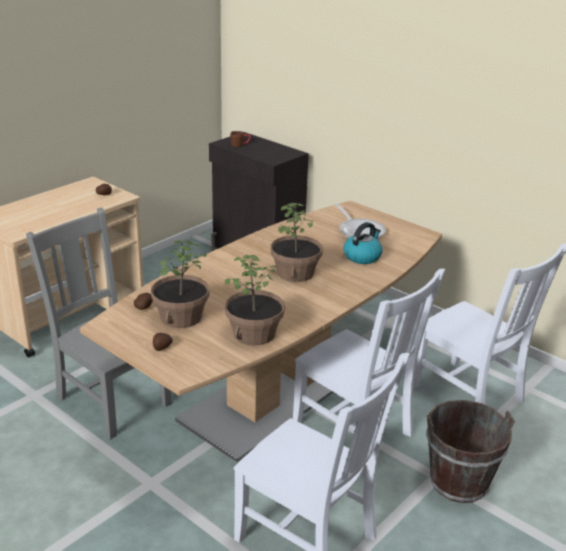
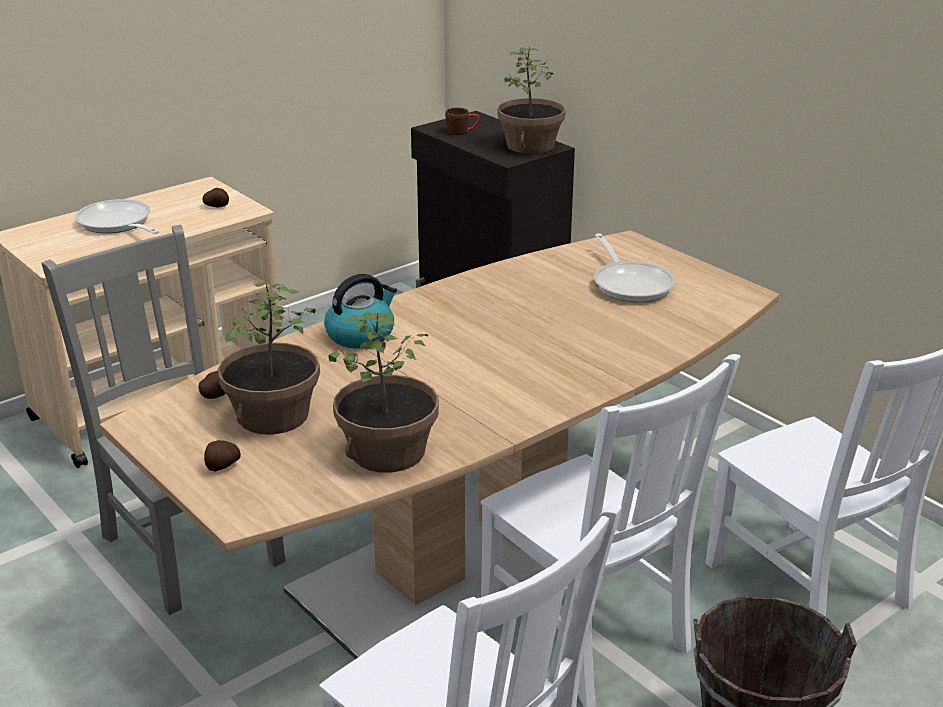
camera: 10 degrees right, 0 degrees up
potted plant [271,203,323,282] -> potted plant moved to [497,46,566,154]
kettle [344,222,383,264] -> kettle moved to [324,274,397,349]
none -> frying pan [75,199,159,234]

